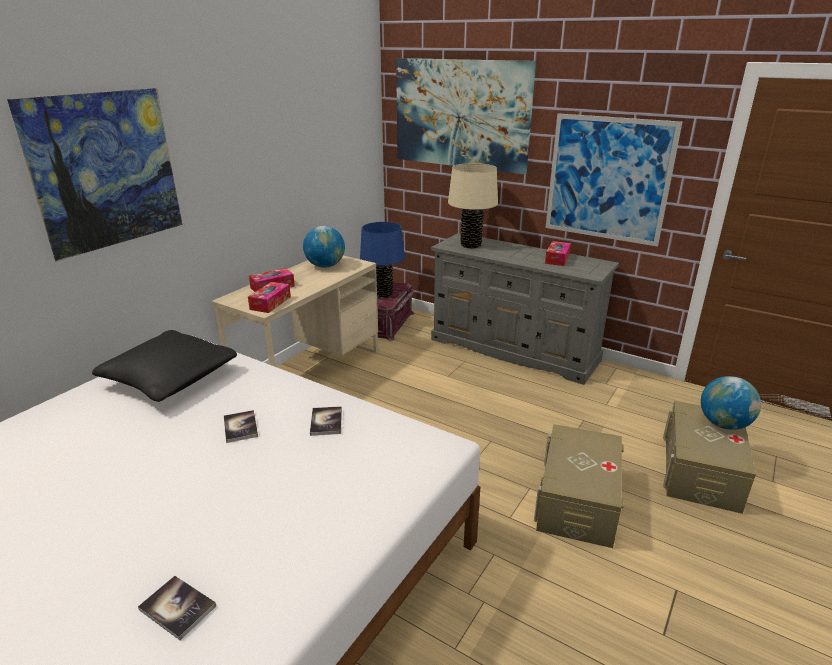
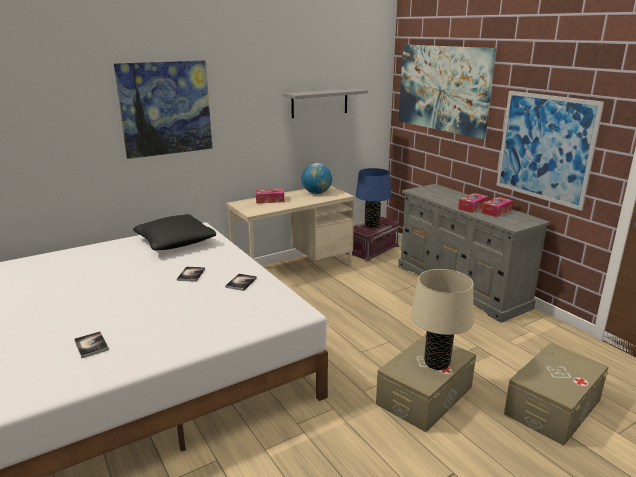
camera: 25 degrees right, 5 degrees down
tissue box [248,282,291,313] -> tissue box moved to [458,193,488,213]
beige table lamp [448,163,498,248] -> beige table lamp moved to [411,269,474,370]
globe [701,376,761,430] -> none
none -> grey shelf [283,88,368,118]

